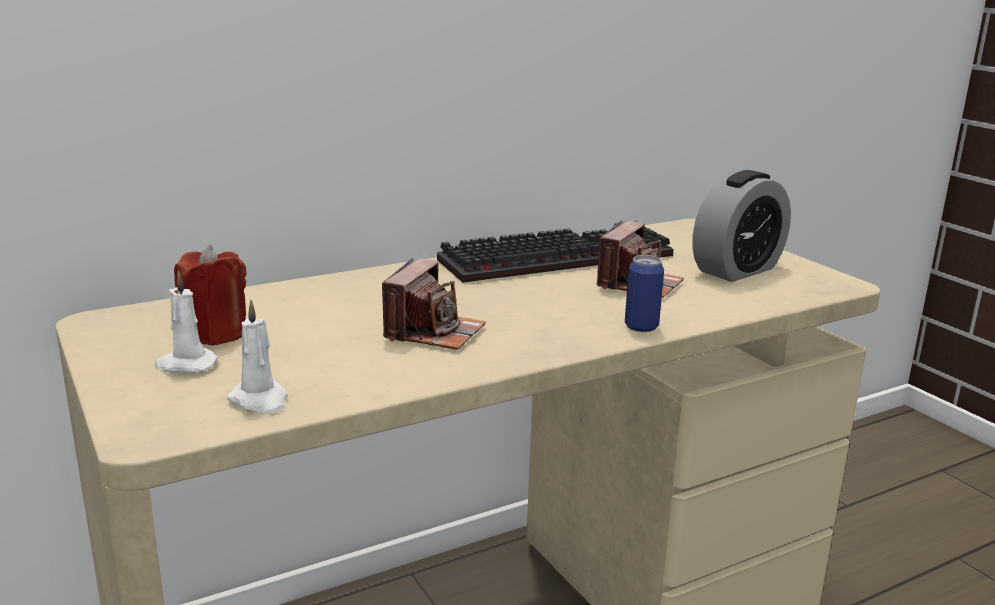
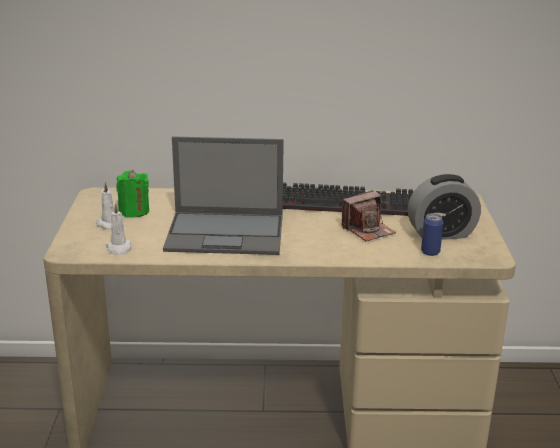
camera: 30 degrees right, 5 degrees up
red candle [174,244,247,346] -> green candle [116,170,149,218]
camera [382,258,486,350] -> laptop [163,136,284,255]
can [625,255,664,332] -> can moved to [421,213,443,256]

